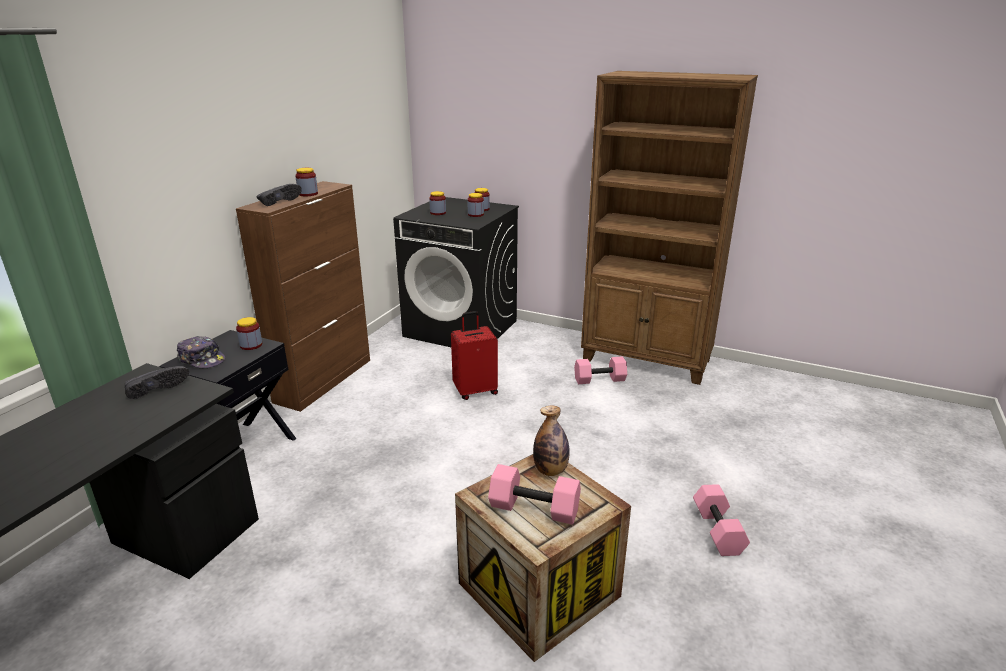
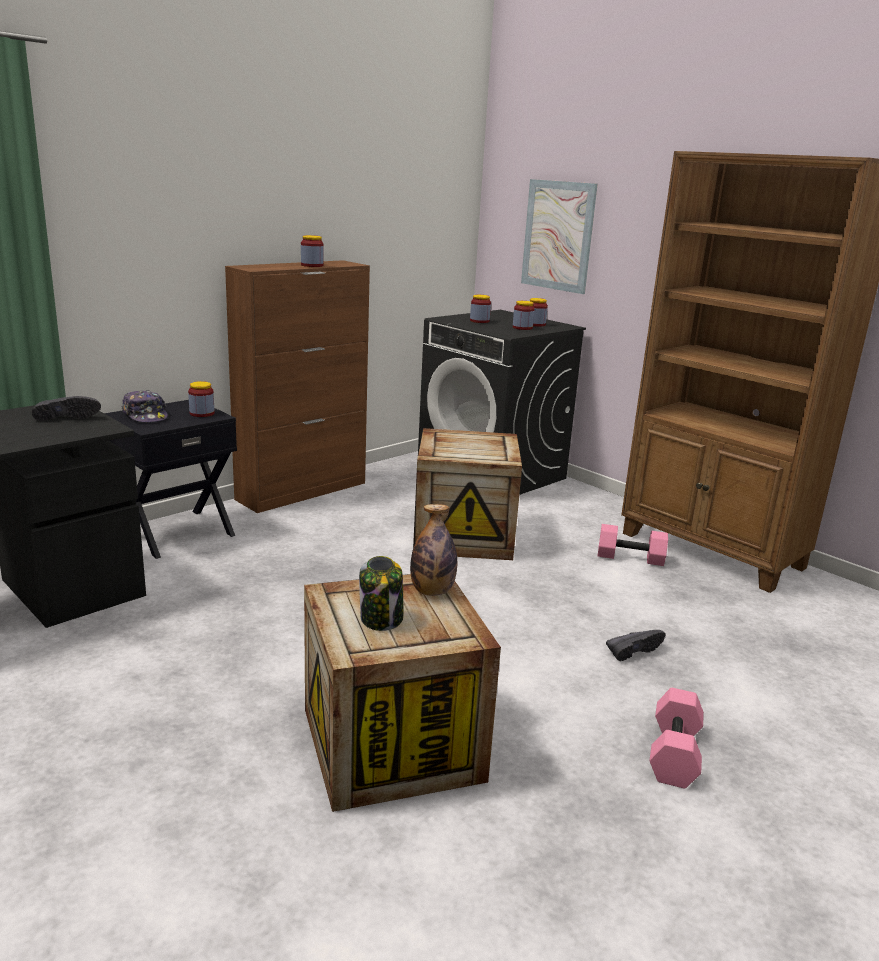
camera: 20 degrees right, 5 degrees down
black shoe [257,184,302,206] -> black shoe moved to [606,630,666,661]
red suitcase [451,311,498,400] -> crate [413,428,522,560]
pink dumbbell [488,464,581,525] -> jar [359,556,403,631]
none -> picture [521,179,598,294]

